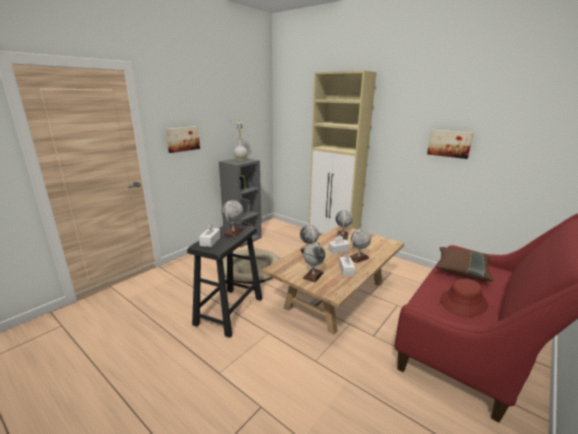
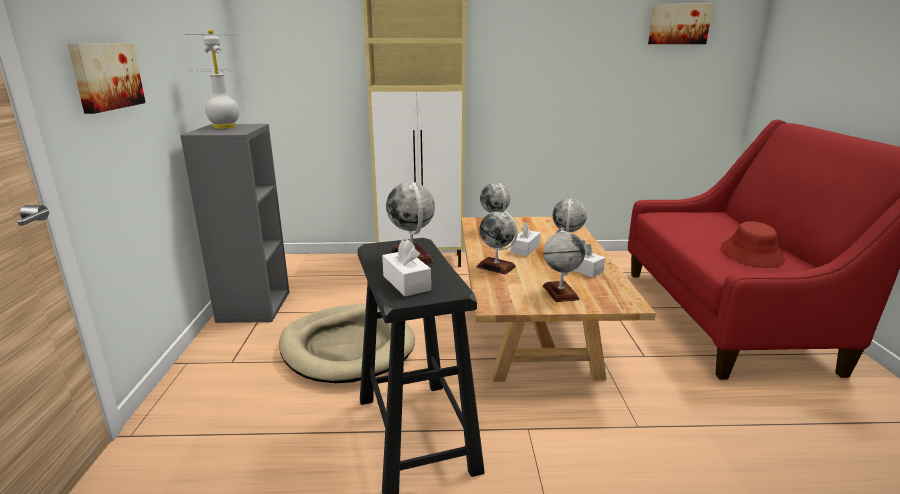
camera: 40 degrees left, 0 degrees up
picture [427,130,473,159] -> picture moved to [648,3,713,44]
brown pillow [436,247,493,282] -> none

